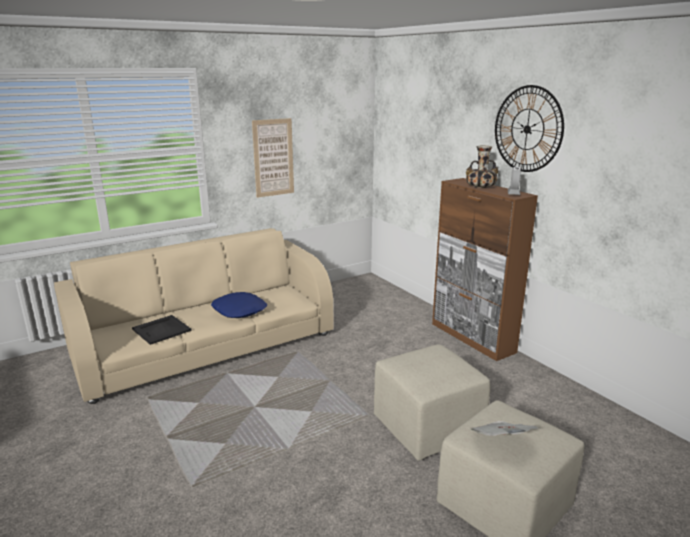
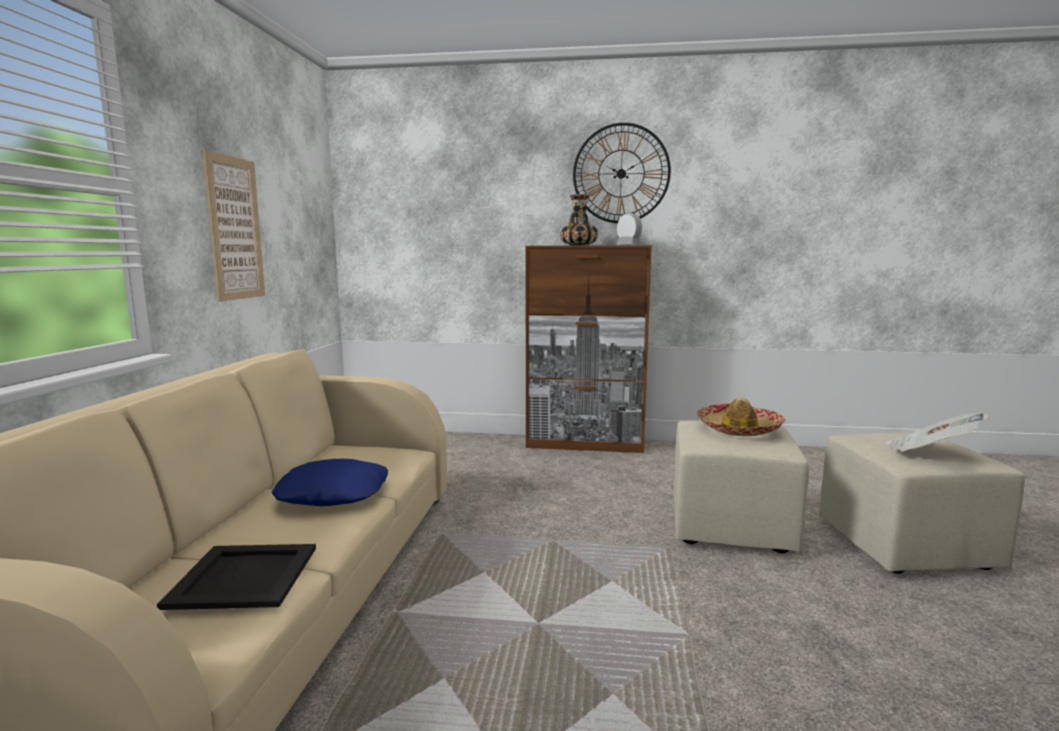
camera: 50 degrees left, 10 degrees down
none -> hat [697,397,786,436]

